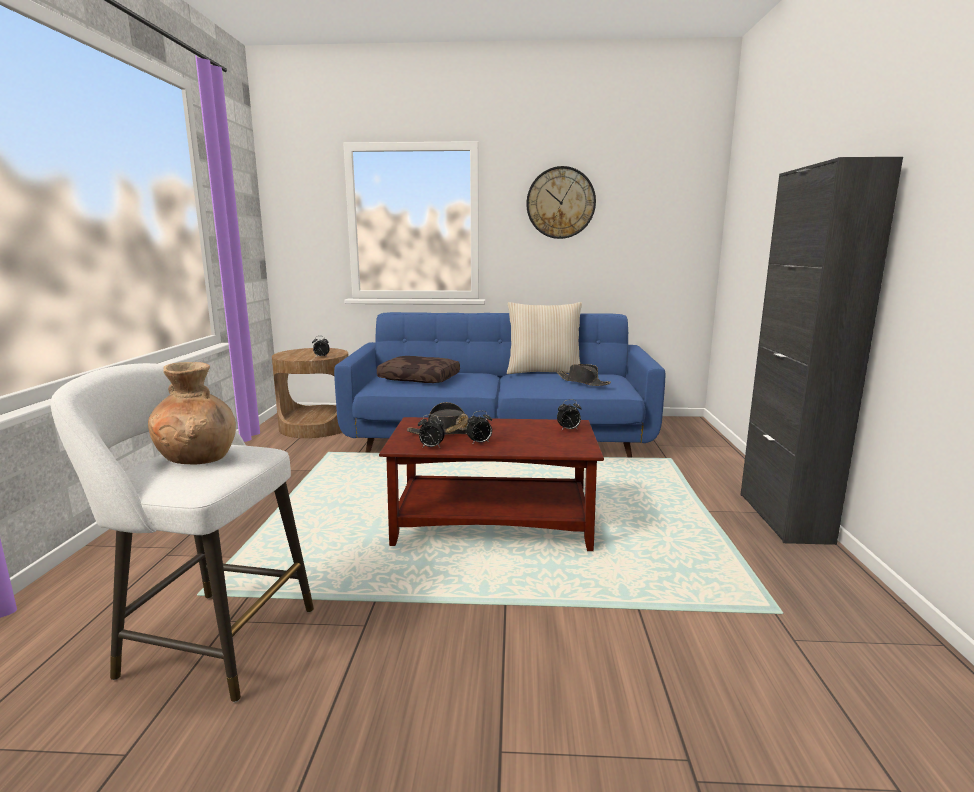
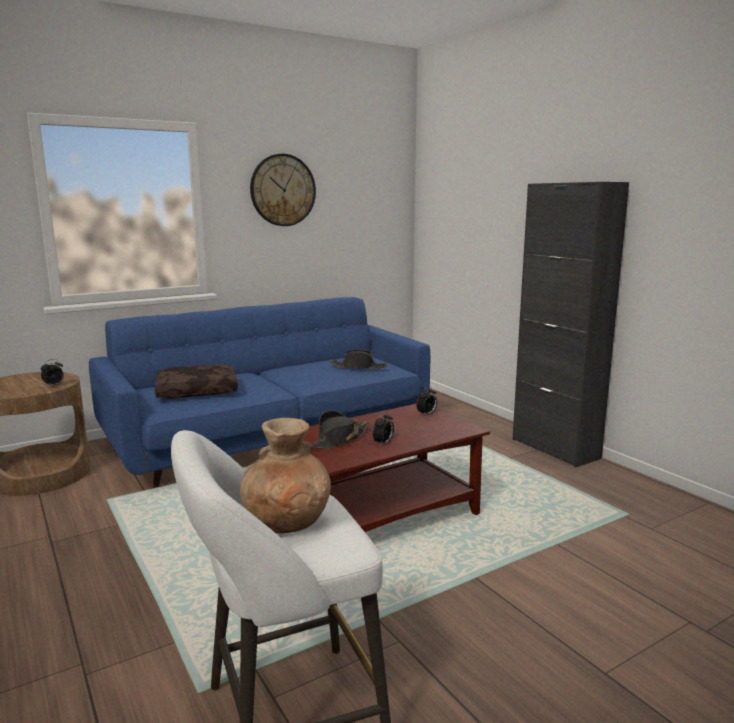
camera: 35 degrees left, 0 degrees up
alarm clock [418,415,445,447] -> none
beige pillow [507,302,582,374] -> none

